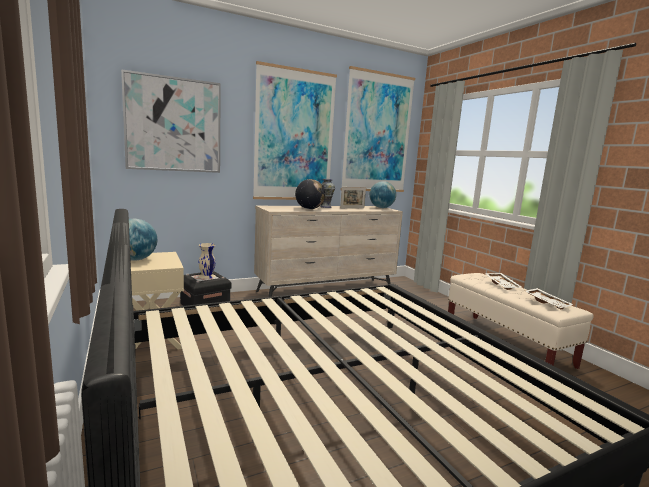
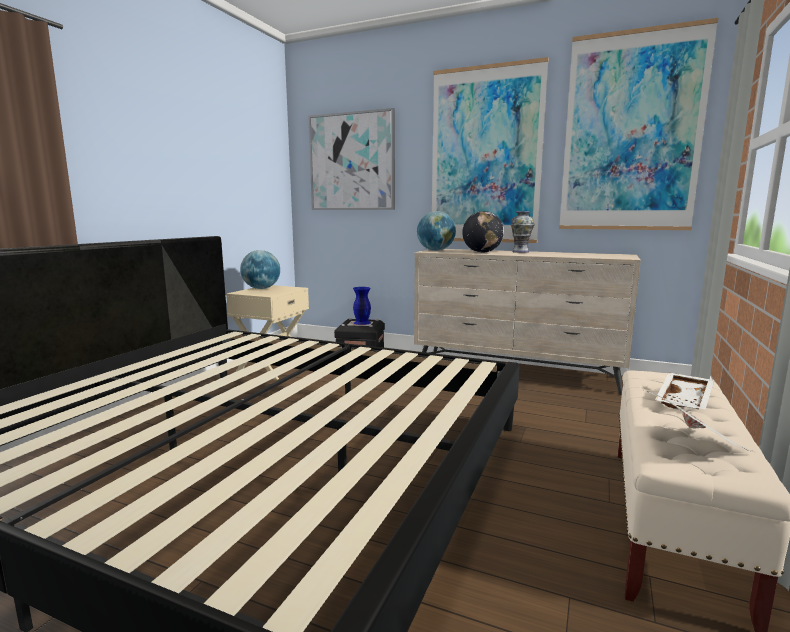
camera: 50 degrees right, 0 degrees up
beige vase [198,243,216,279] -> blue vase [353,287,371,325]
picture frame [340,187,366,209] -> none
globe [369,181,396,208] -> globe moved to [417,211,456,251]
white tray [526,288,574,309] -> newspaper [644,390,754,452]

